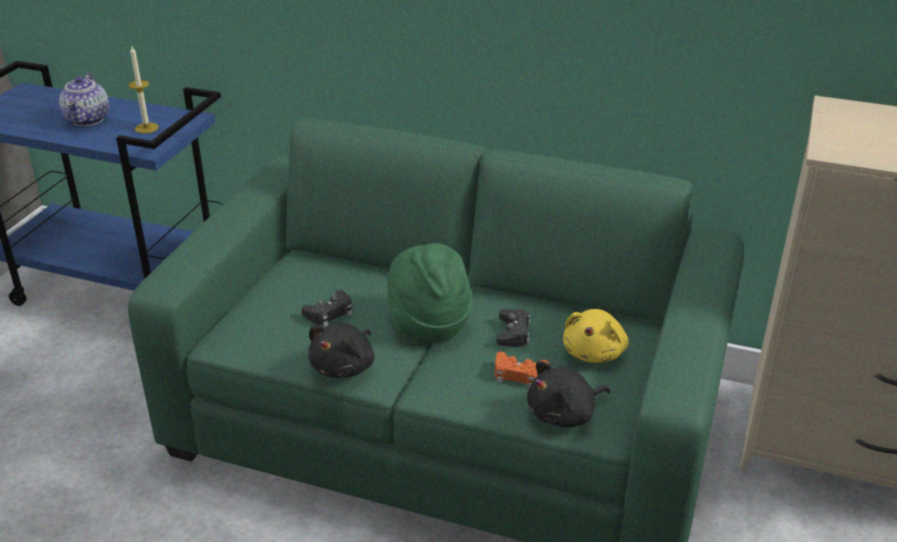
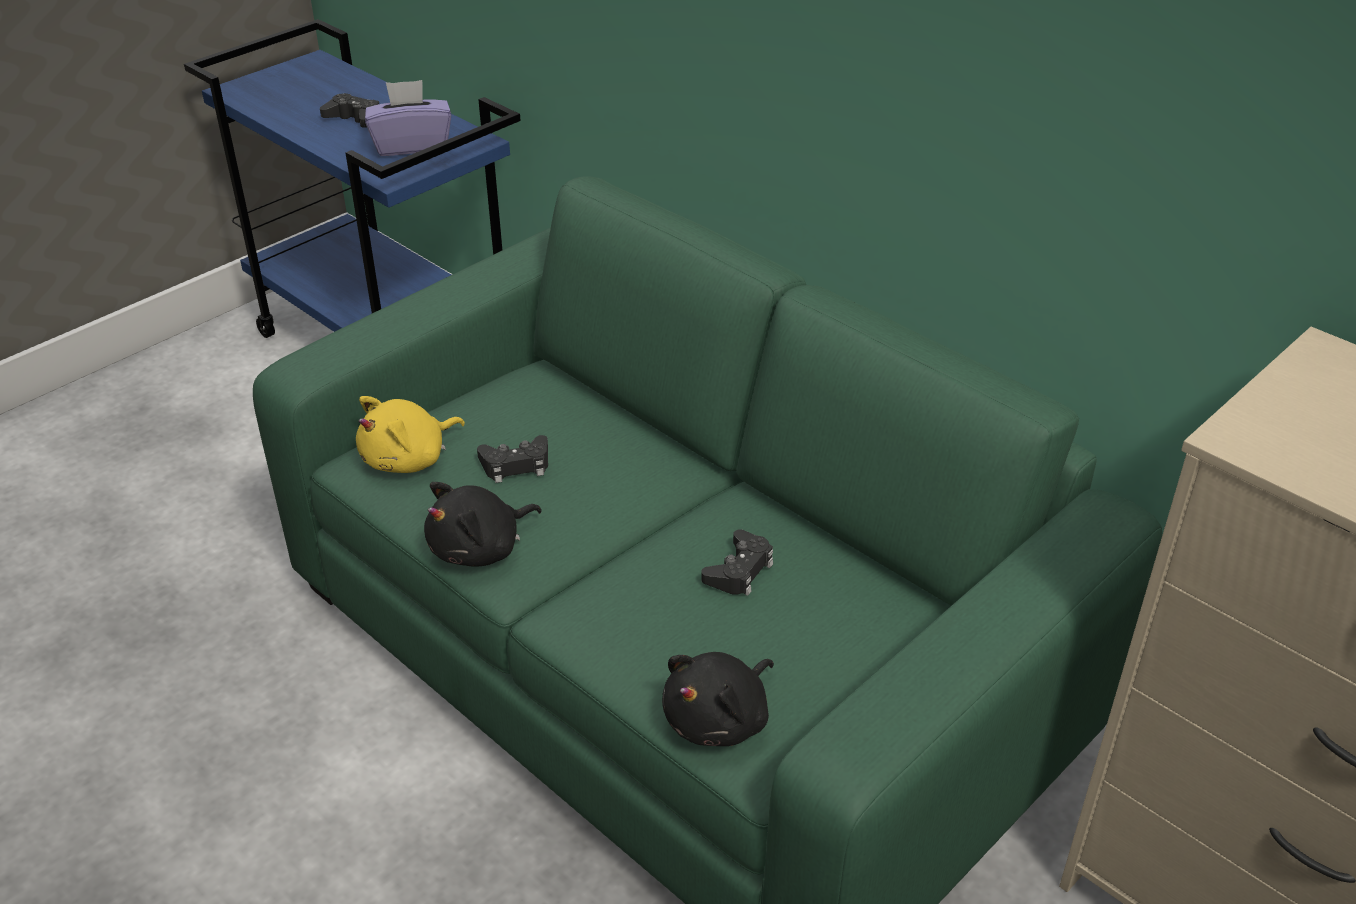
camera: 25 degrees right, 5 degrees up
teapot [59,73,109,126] -> black game controller [320,93,379,128]
candle [128,46,159,133] -> purple tissue box [365,80,451,156]
green hat [387,243,472,343] -> none
orange game controller [495,352,549,388] -> none
black plush toy [527,361,610,427] -> black plush toy turned 45 degrees counterclockwise [662,652,774,746]
yellow plush toy [563,309,629,363] -> yellow plush toy moved to [356,396,465,473]

